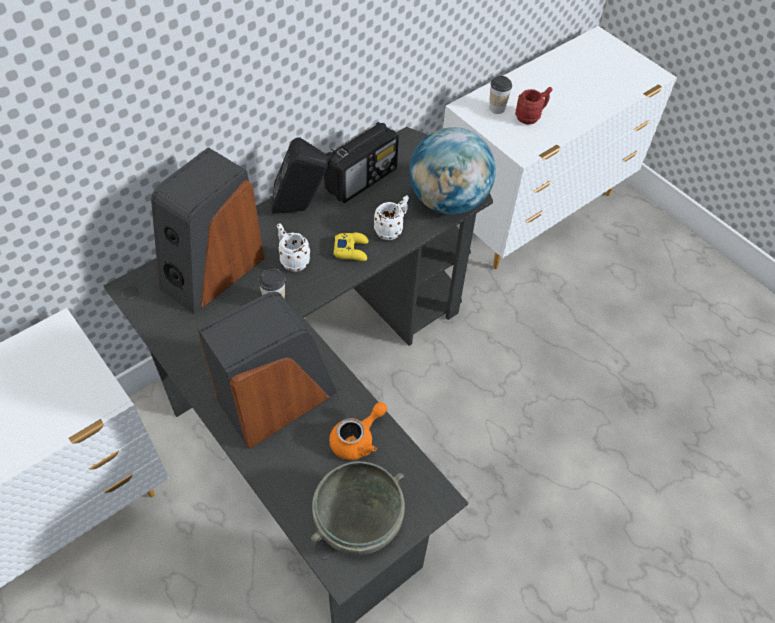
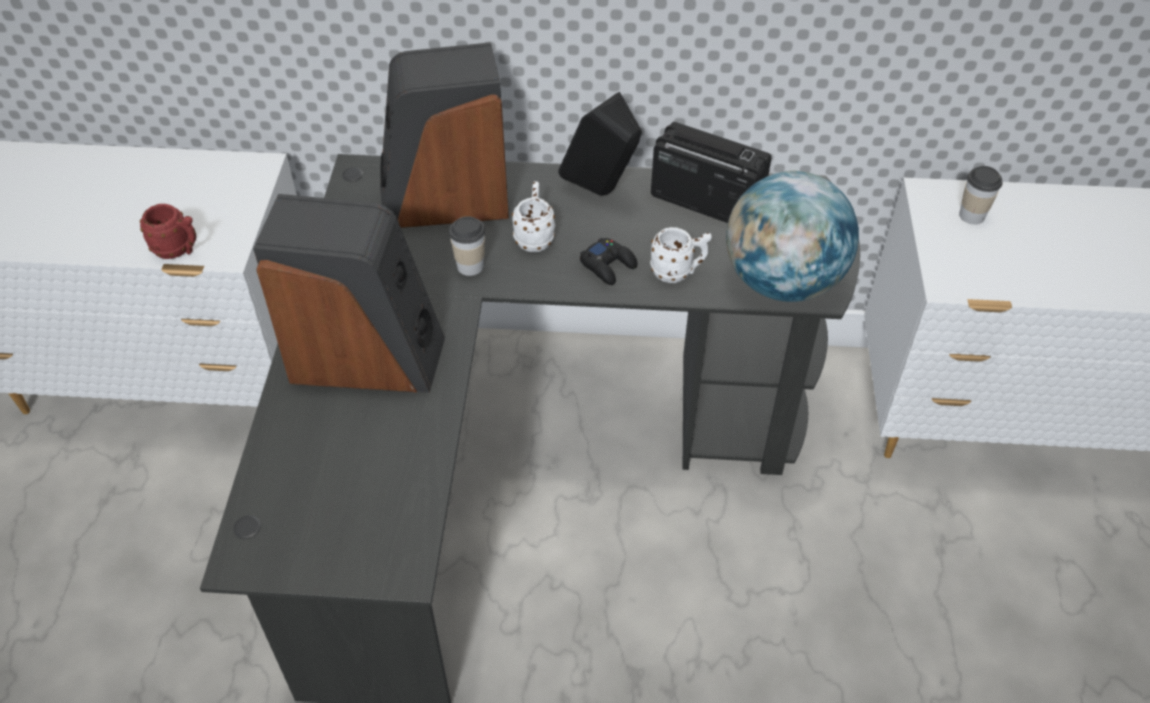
camera: 45 degrees right, 5 degrees down
grey bowl [311,461,405,555] -> none
radio [324,122,399,203] -> radio turned 150 degrees counterclockwise [651,122,771,223]
orange teapot [329,402,387,460] -> none
yellow game controller [334,232,368,261] -> black game controller [580,238,638,285]
red mug [515,87,552,124] -> red mug moved to [140,204,196,259]

